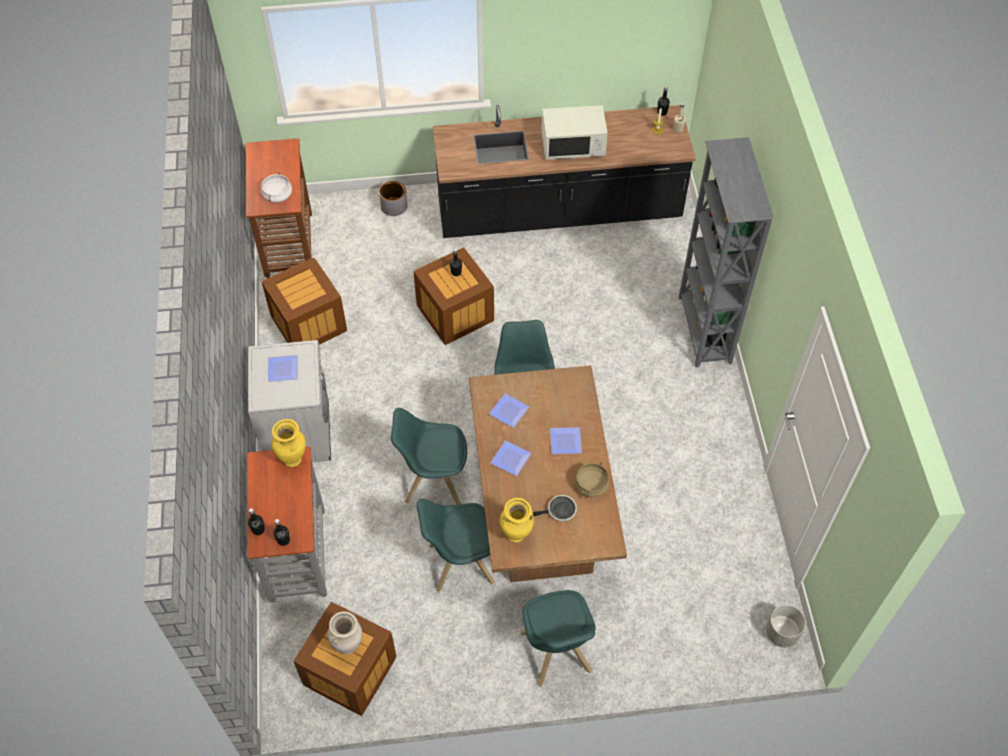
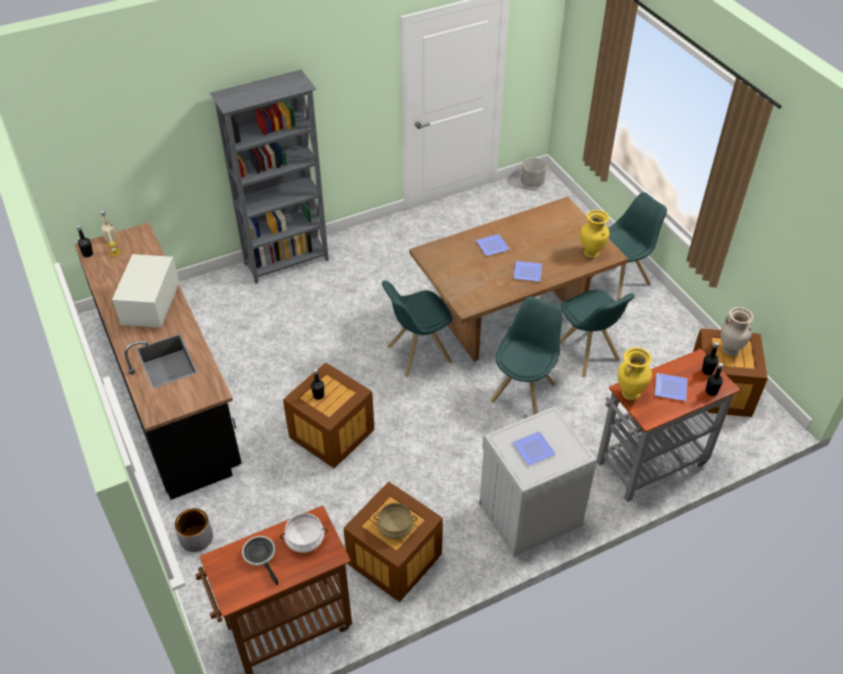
camera: 110 degrees left, 10 degrees down
turquoise chair [391,408,467,505] -> turquoise chair turned 135 degrees counterclockwise [490,296,563,415]
plate [489,393,529,428] -> plate moved to [654,373,687,401]
frying pan [533,495,577,521] -> frying pan moved to [242,536,278,585]
white microwave [541,105,608,160] -> white microwave turned 150 degrees counterclockwise [112,254,179,328]
beige cooking pot [574,463,610,498] -> beige cooking pot moved to [374,503,417,539]

